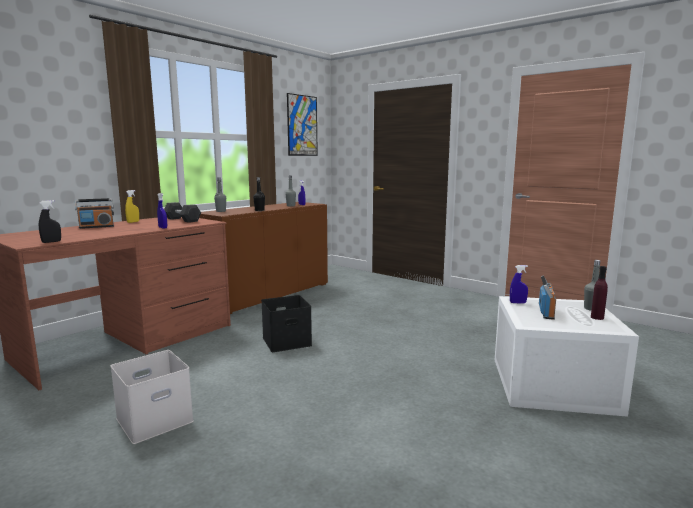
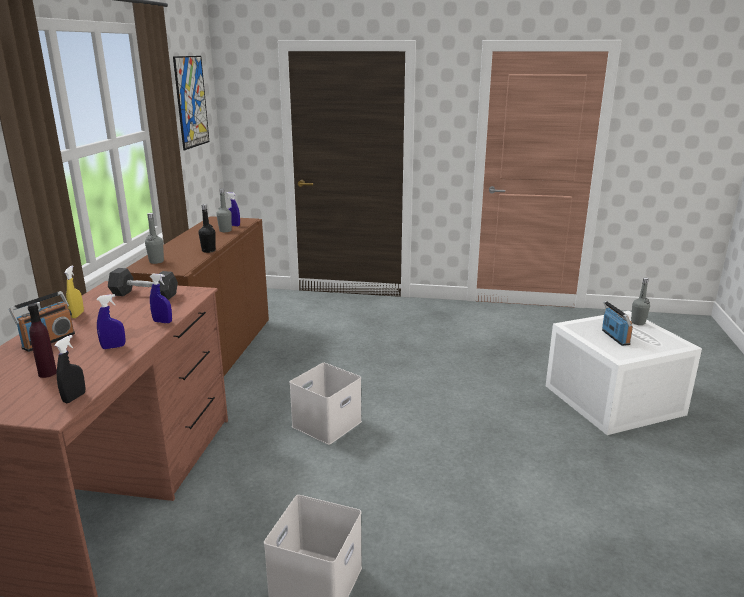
camera: 30 degrees left, 10 degrees up
black storage box [261,295,312,352] -> white storage box [289,363,362,445]
blue spray bottle [510,265,528,304] -> blue spray bottle moved to [97,294,125,349]
purple bottle [591,266,608,320] -> purple bottle moved to [28,303,57,378]

